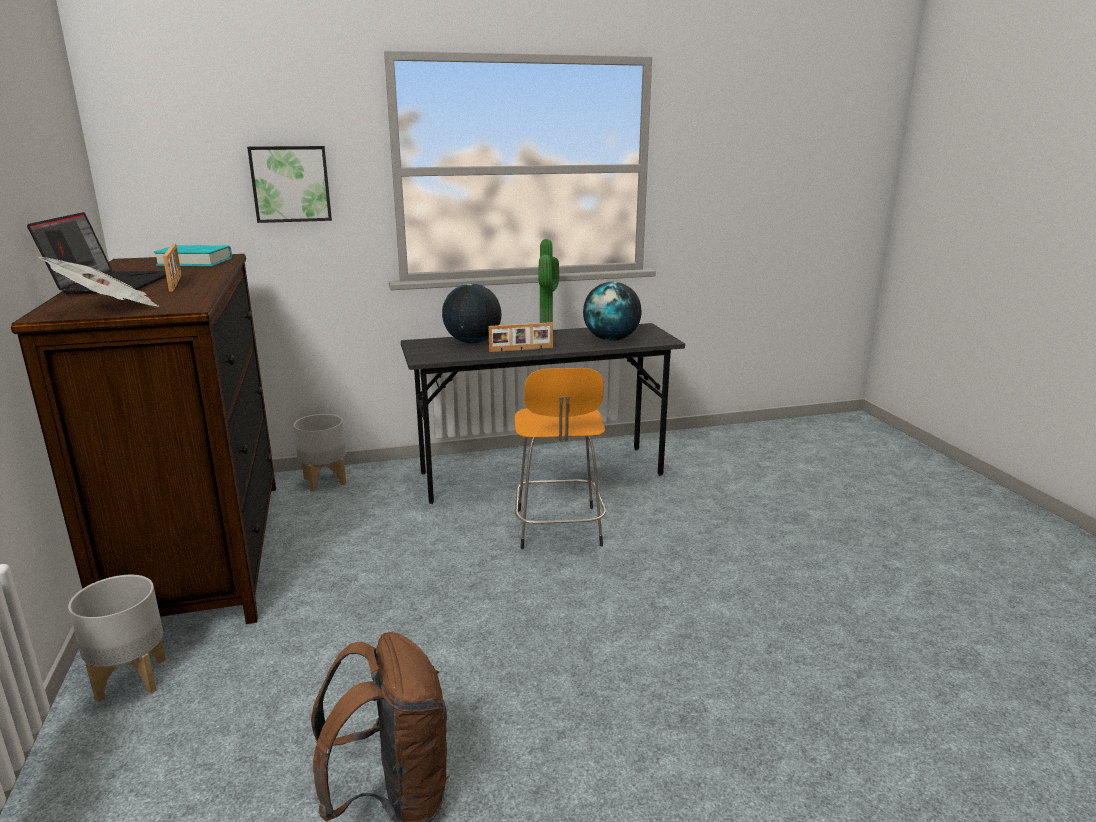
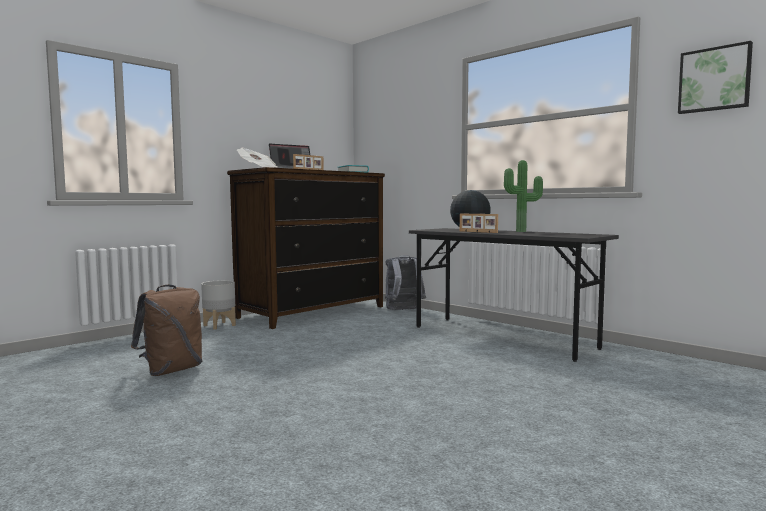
camera: 60 degrees right, 15 degrees down
picture [247,146,332,223] -> picture moved to [678,41,753,114]
grey planter [293,414,346,492] -> grey backpack [385,255,426,310]
orange stool [514,368,606,549] -> none
globe [583,282,641,341] -> none

